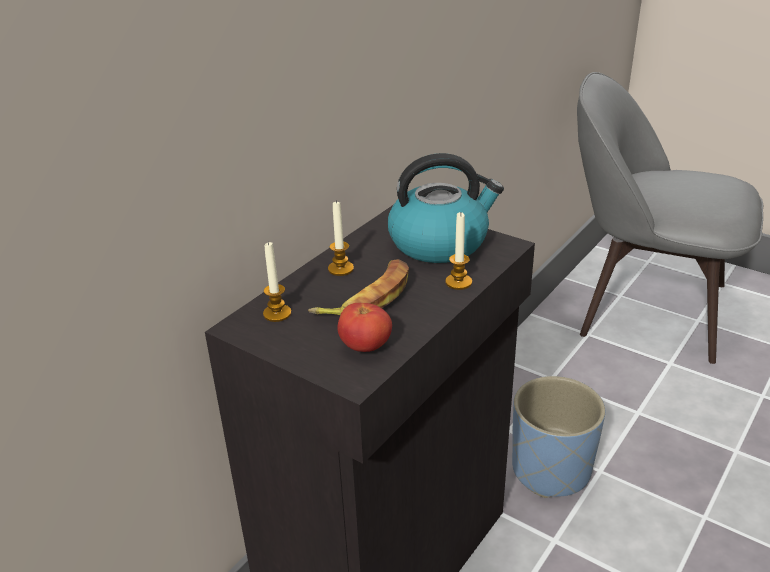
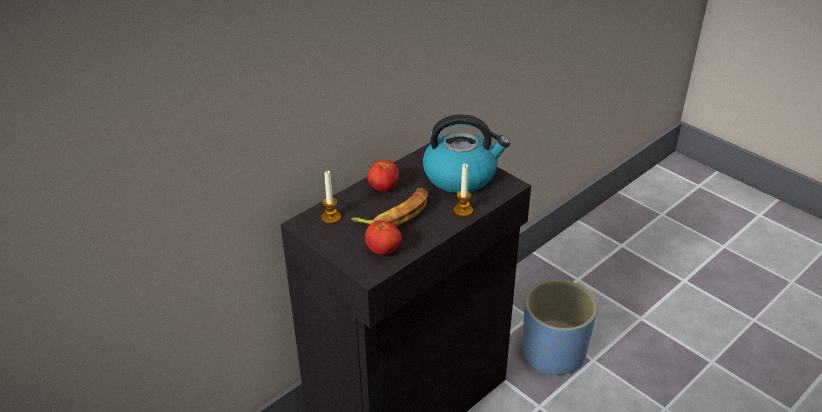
camera: 10 degrees right, 5 degrees up
candle [328,200,354,276] -> tomato [367,160,399,191]
grey chair [577,72,763,364] -> none

